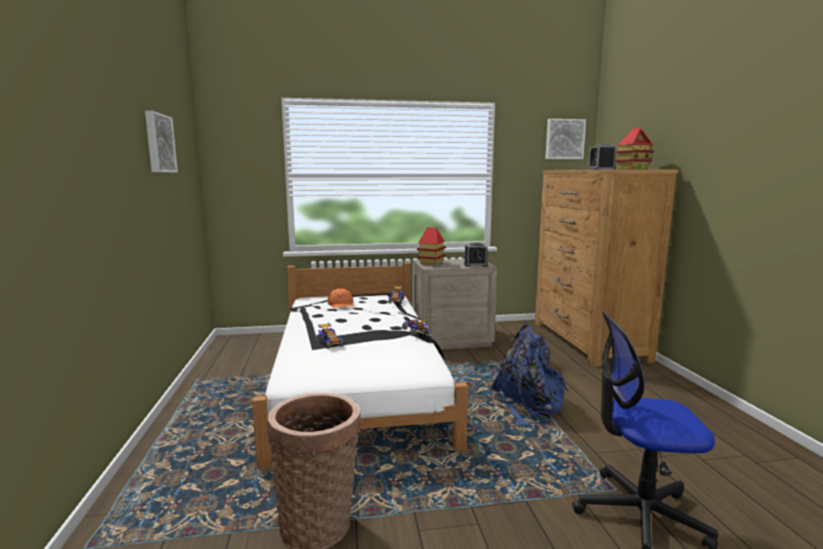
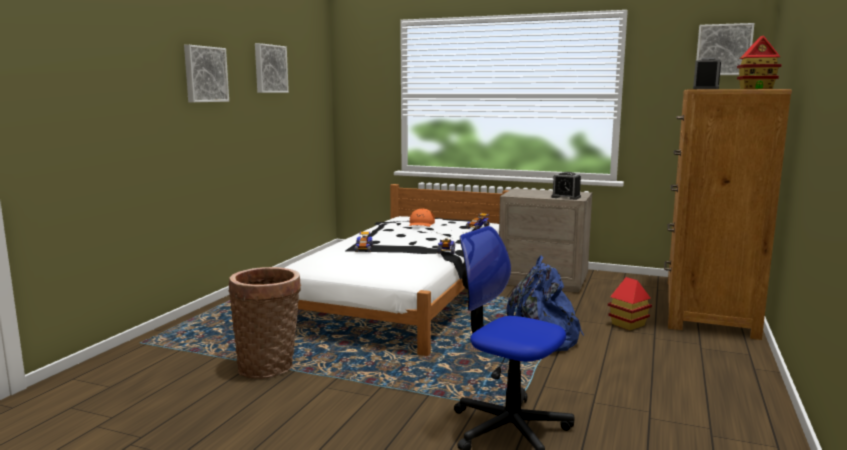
camera: 30 degrees right, 0 degrees up
toy house [417,227,446,266] -> toy house moved to [608,277,652,330]
none -> picture [184,45,229,102]

